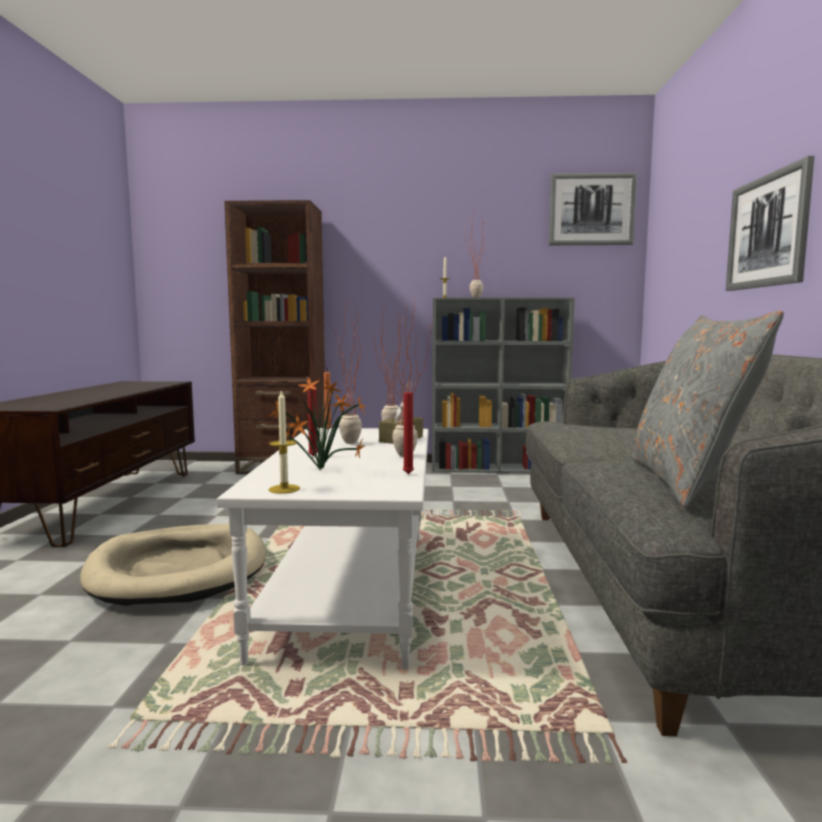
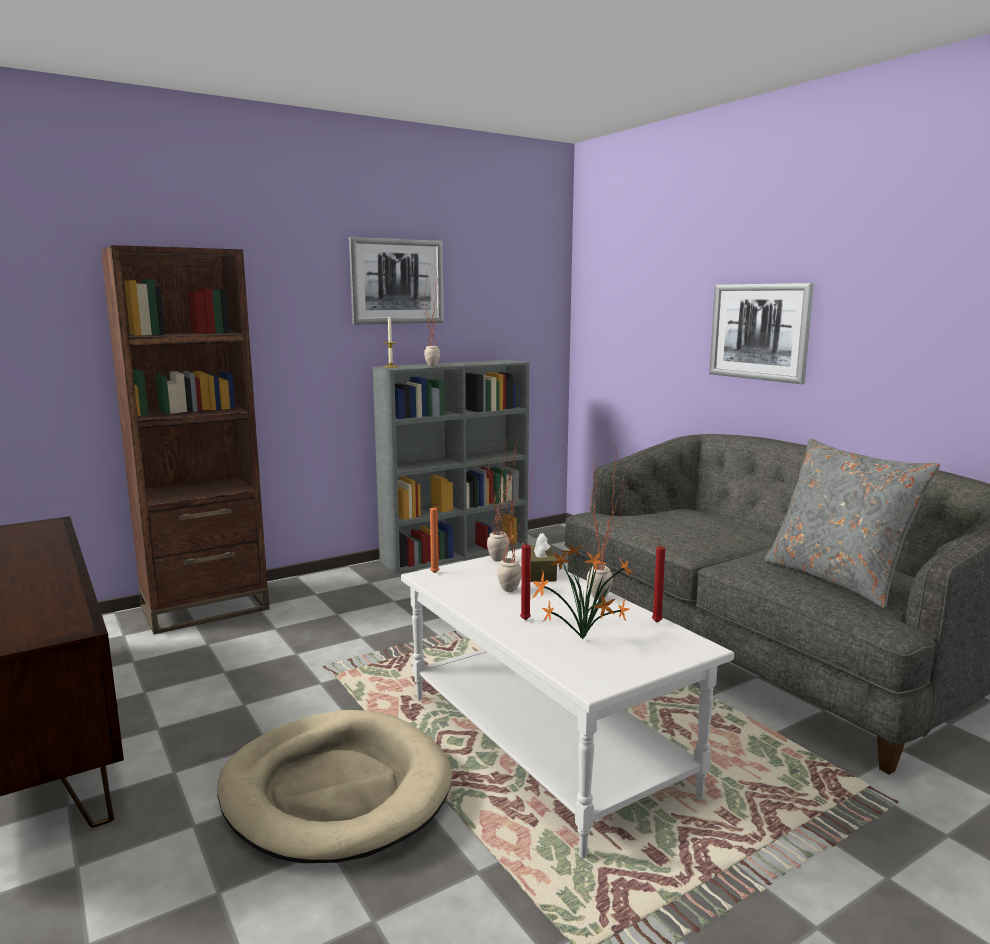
camera: 35 degrees left, 5 degrees up
candle [269,389,300,494] -> none
picture [549,173,637,245] -> picture moved to [349,237,444,324]

